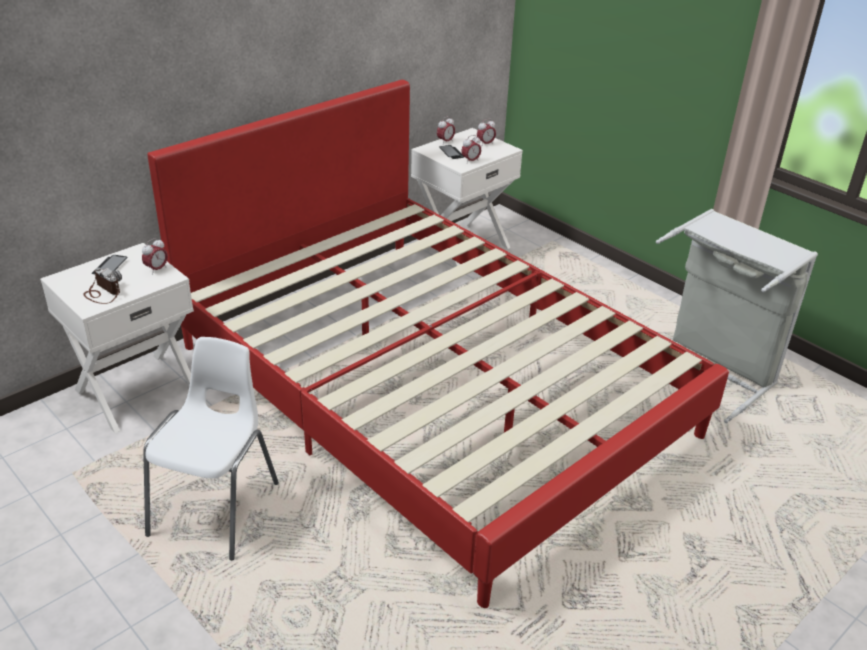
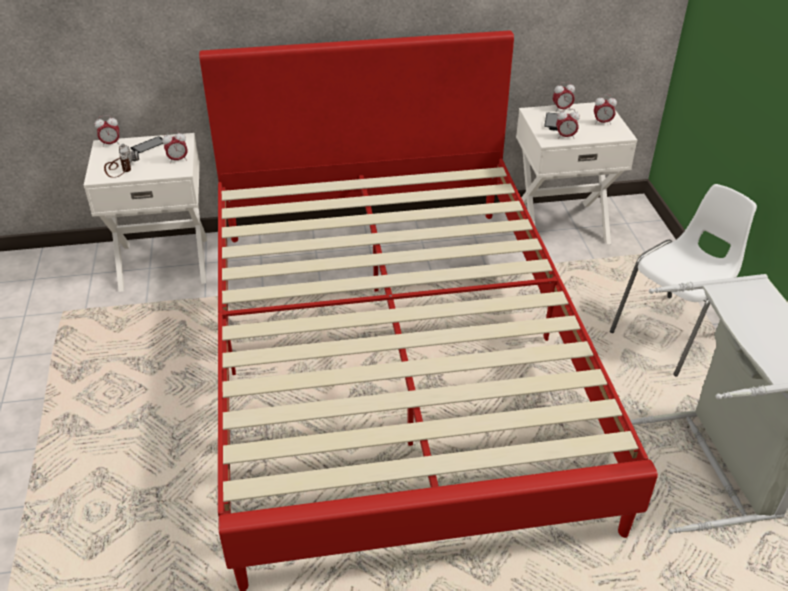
camera: 35 degrees right, 5 degrees up
white chair [143,337,279,560] -> white chair moved to [610,184,757,376]
none -> alarm clock [95,115,120,147]

